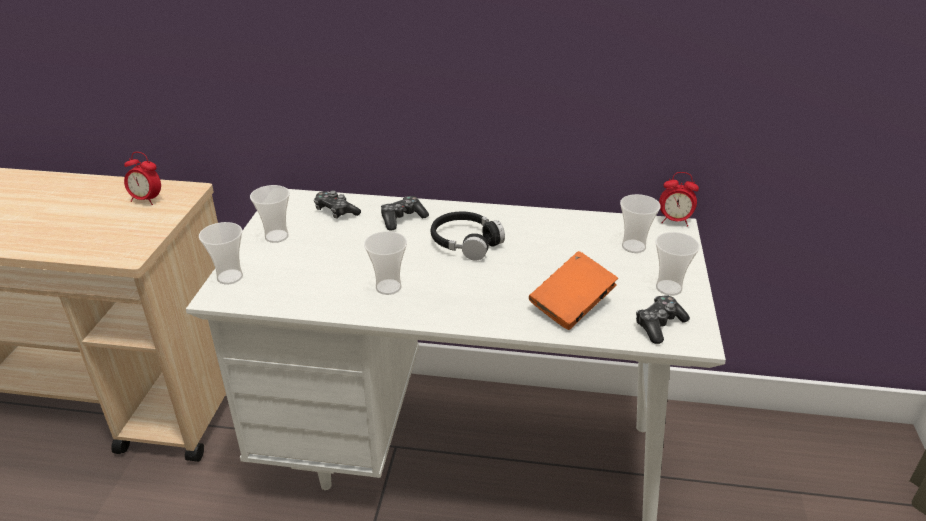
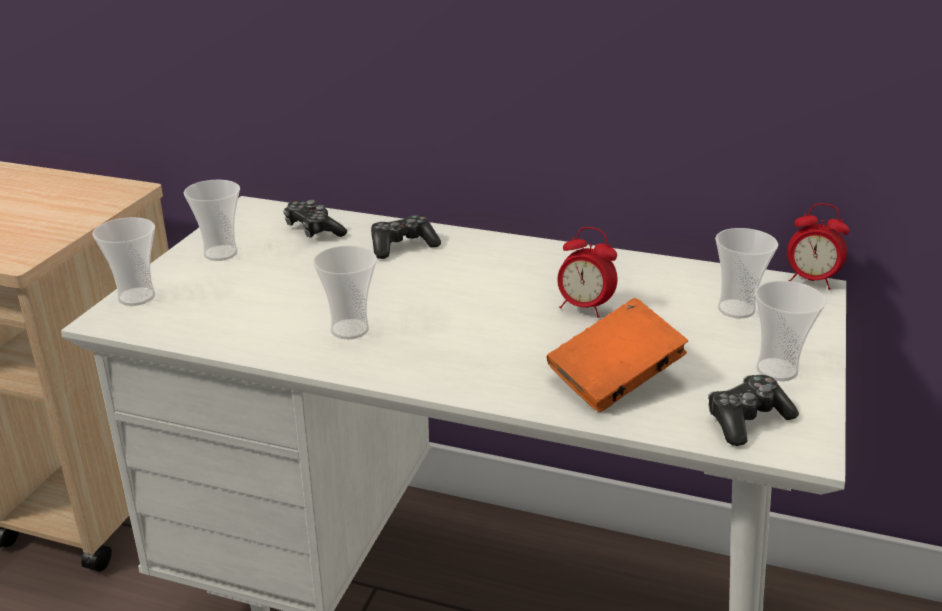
camera: 10 degrees right, 5 degrees down
alarm clock [124,152,161,205] -> alarm clock moved to [557,227,617,318]
black headphones [431,212,505,260] -> none

